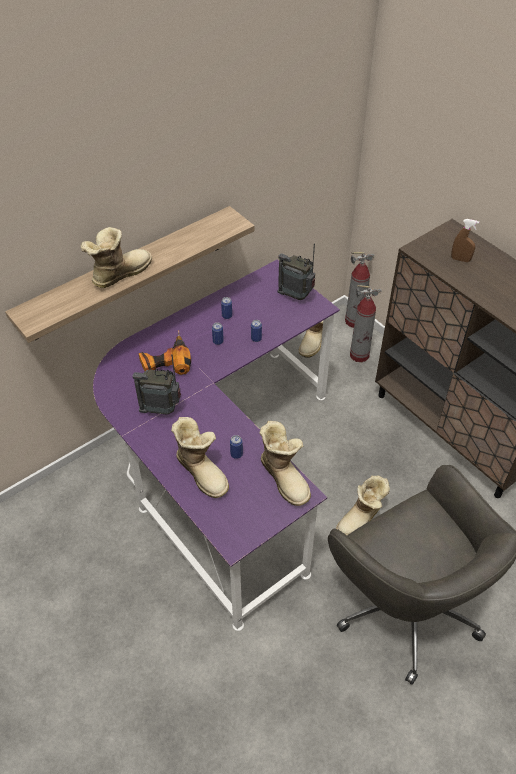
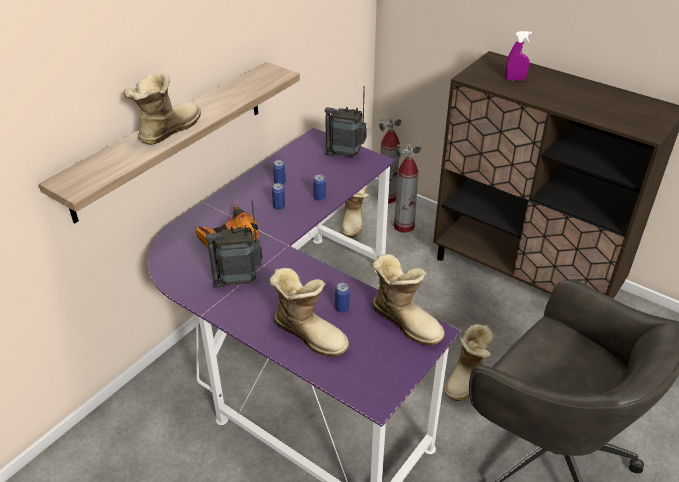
camera: 15 degrees left, 10 degrees down
brown spray bottle [451,219,479,262] -> purple spray bottle [505,31,532,81]

